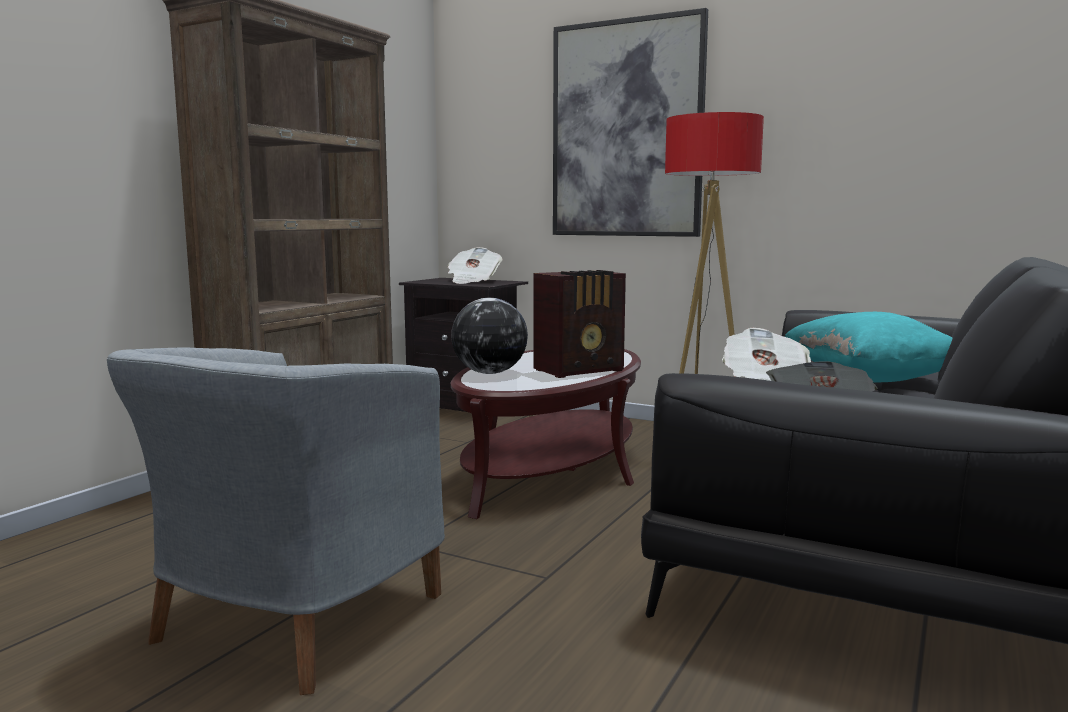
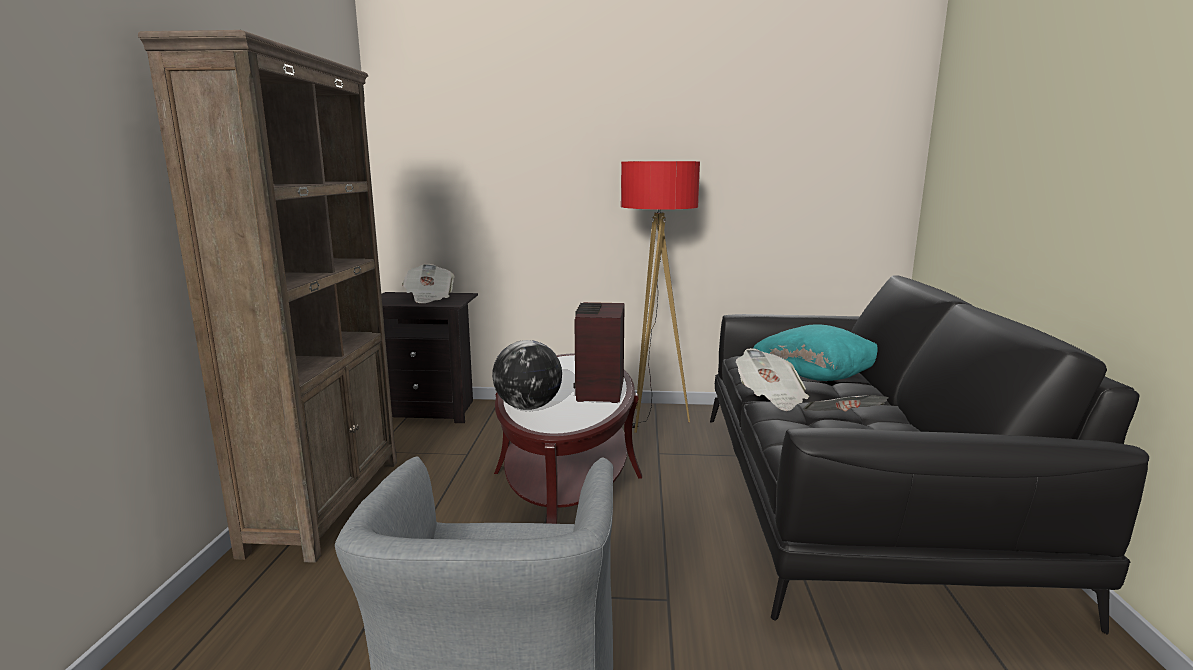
camera: 25 degrees left, 5 degrees up
radio [534,270,626,378] -> radio turned 150 degrees clockwise [573,302,625,403]
picture [553,8,708,237] -> none

